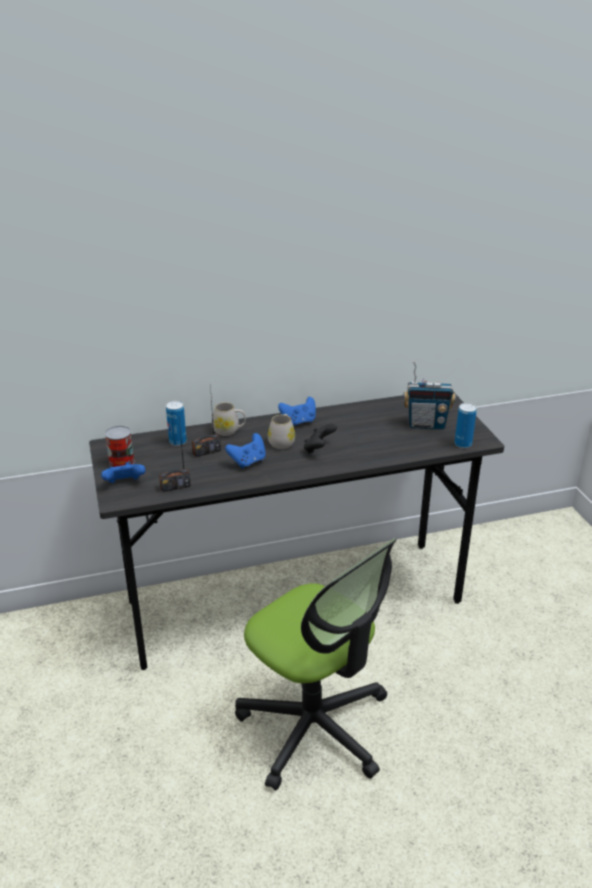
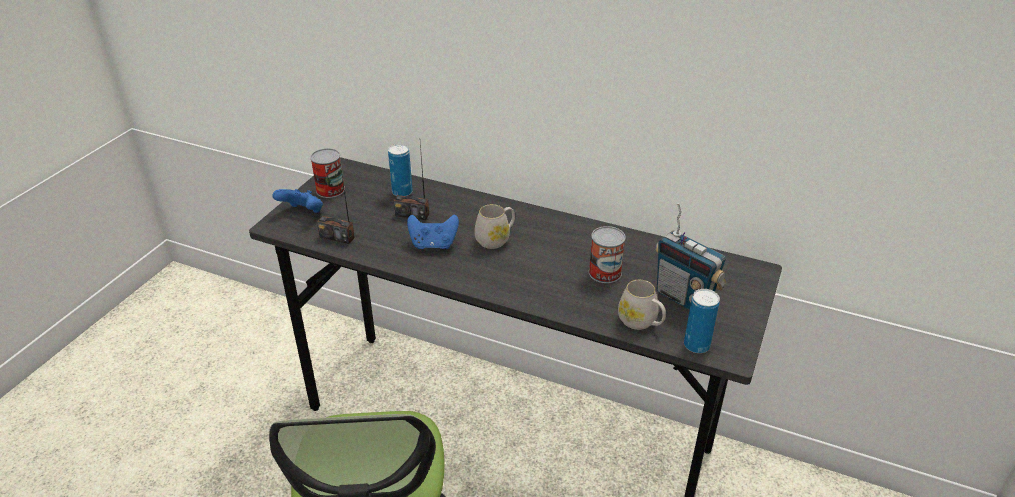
camera: 40 degrees right, 5 degrees up
white mug [212,402,246,436] -> white mug moved to [618,280,666,330]
blue game controller [278,397,316,425] -> none
black game controller [304,424,337,453] -> none
none -> can [589,226,626,283]

